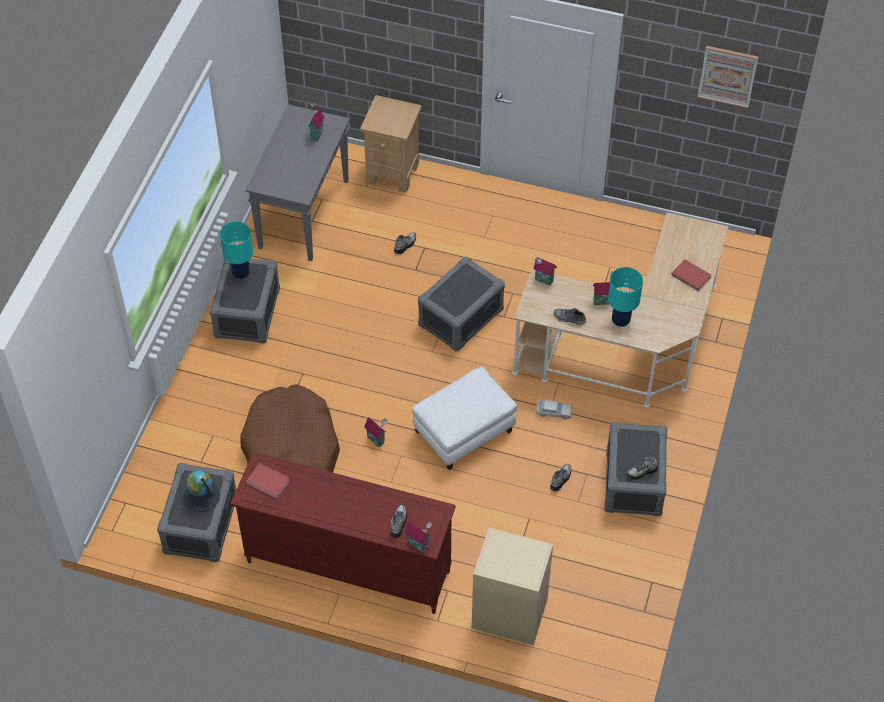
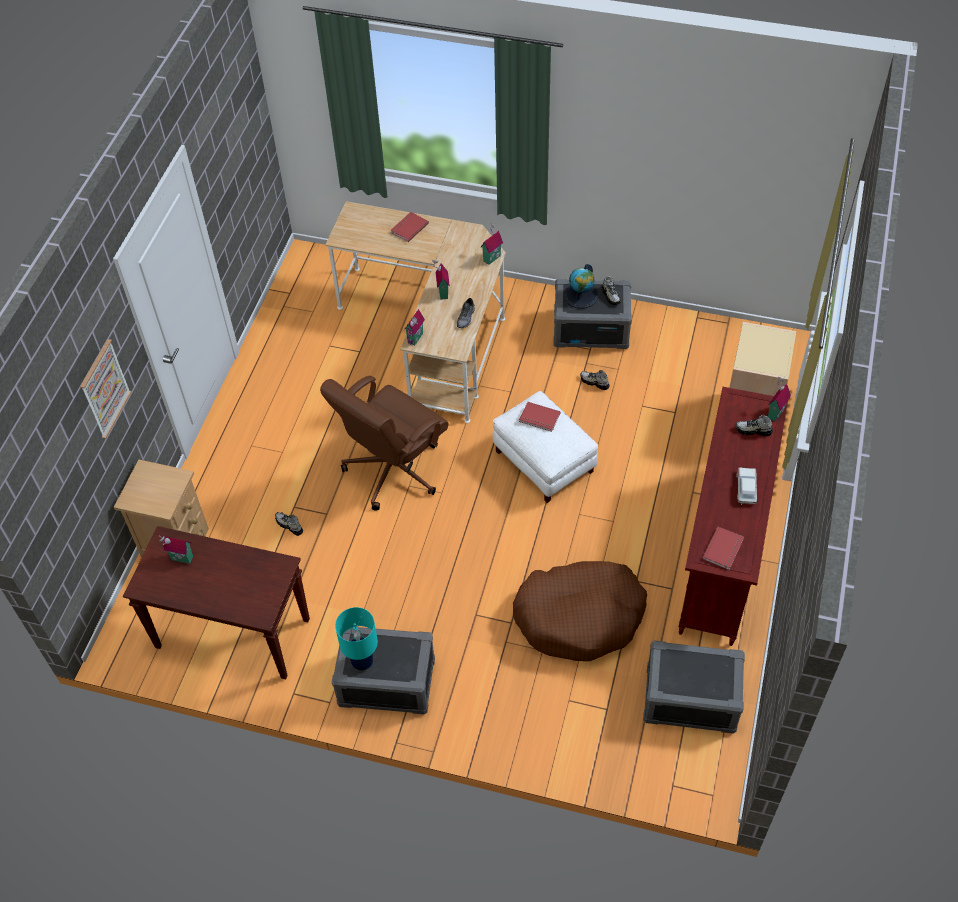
camera: 90 degrees left, 0 degrees up
globe [183,470,220,512] -> globe moved to [564,264,598,308]
grey console table [245,104,350,261] -> brown console table [123,526,310,679]
toy house [364,417,387,447] -> toy house moved to [480,223,503,265]
grey storage box [418,257,505,351] -> brown office chair [320,376,449,511]
toy car [536,400,572,420] -> toy car moved to [736,467,757,505]
turquoise table lamp [608,267,643,327] -> none
picture [698,46,758,108] -> picture moved to [80,339,131,439]
none -> red book [519,402,561,432]

